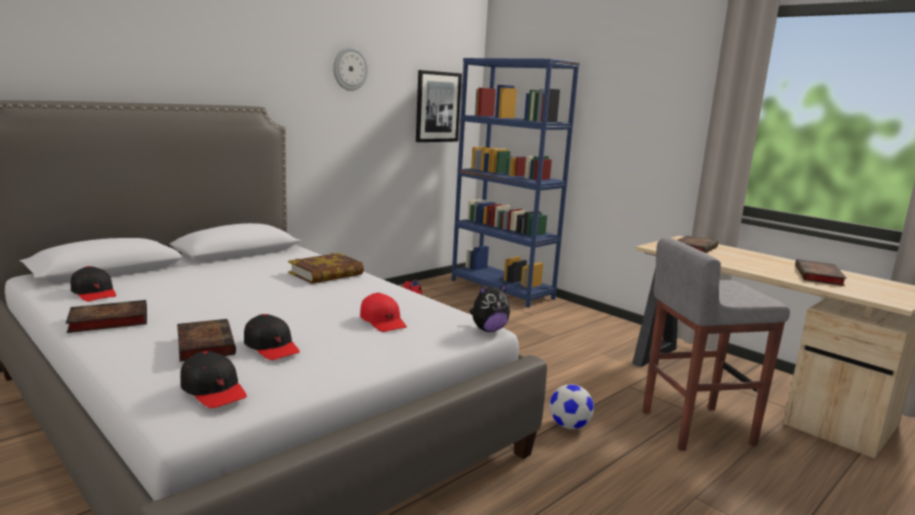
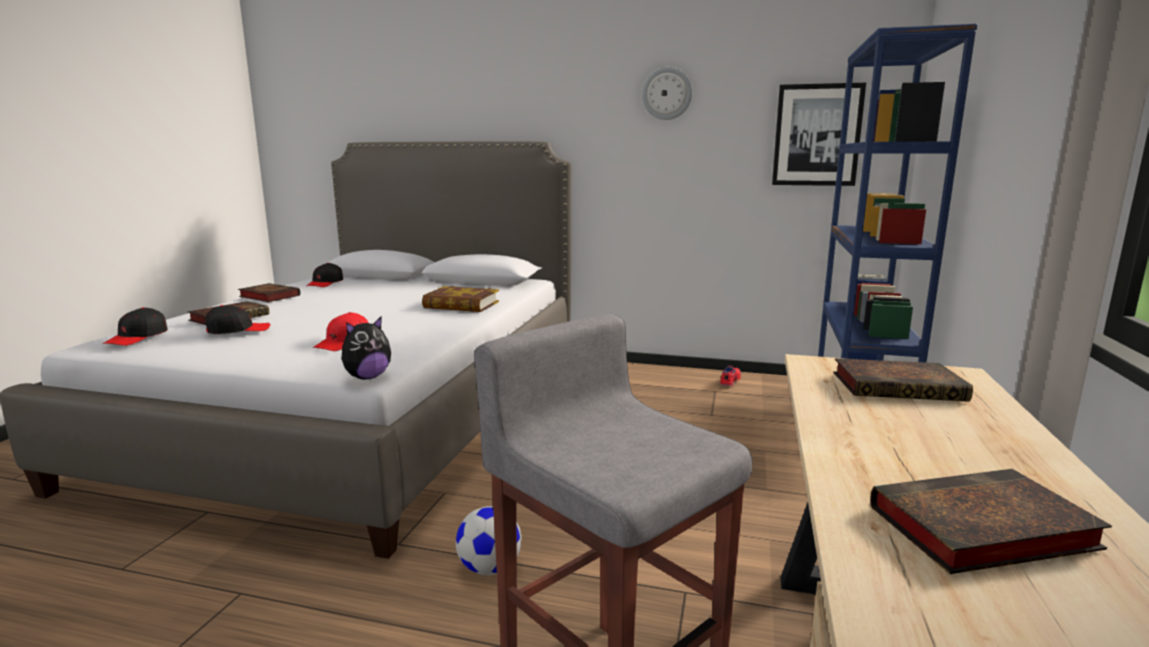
camera: 60 degrees right, 0 degrees up
black cap [244,314,300,360] -> black cap turned 135 degrees counterclockwise [204,305,270,334]
plush toy [469,283,510,332] -> plush toy turned 75 degrees counterclockwise [341,317,391,380]

